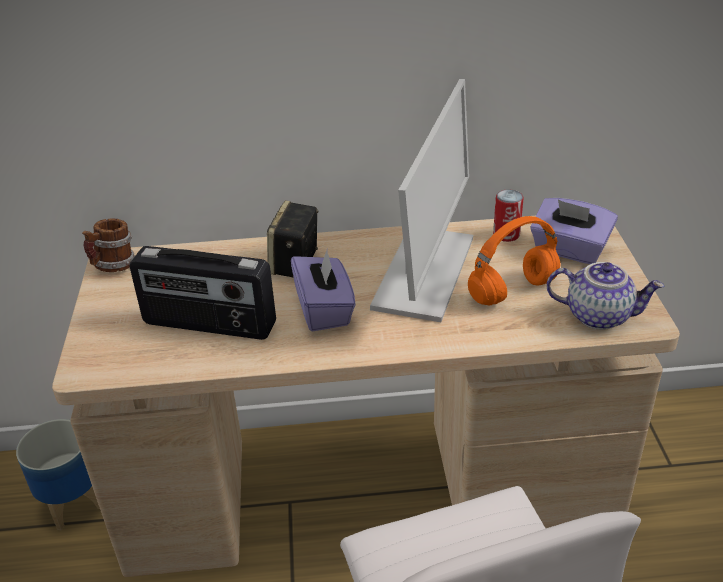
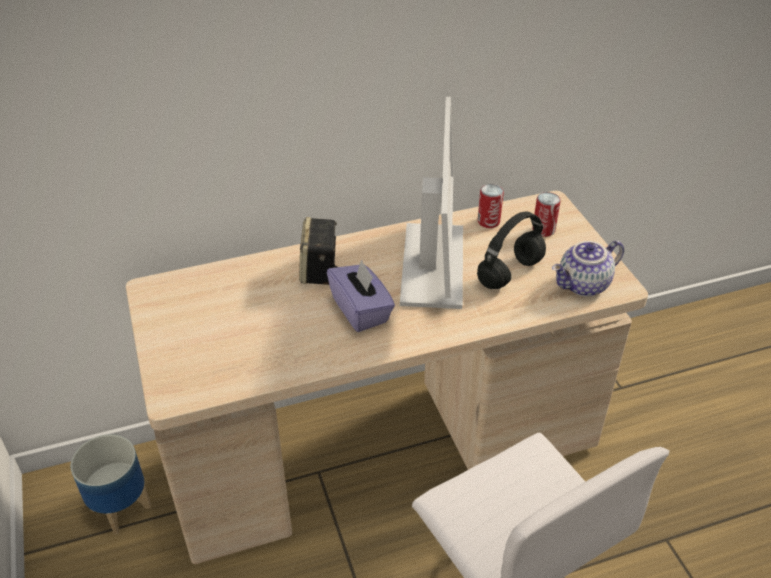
camera: 15 degrees left, 5 degrees up
mug [82,218,135,272] -> none
radio [129,246,276,340] -> none
orange headphones [468,216,560,305] -> black headphones [477,212,546,289]
purple tissue box [530,198,618,264] -> can [535,192,561,237]
teapot [546,262,664,330] -> teapot turned 150 degrees clockwise [552,240,624,296]

